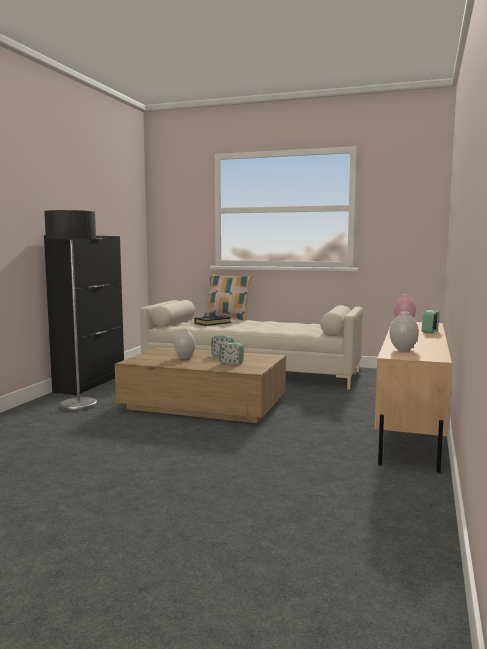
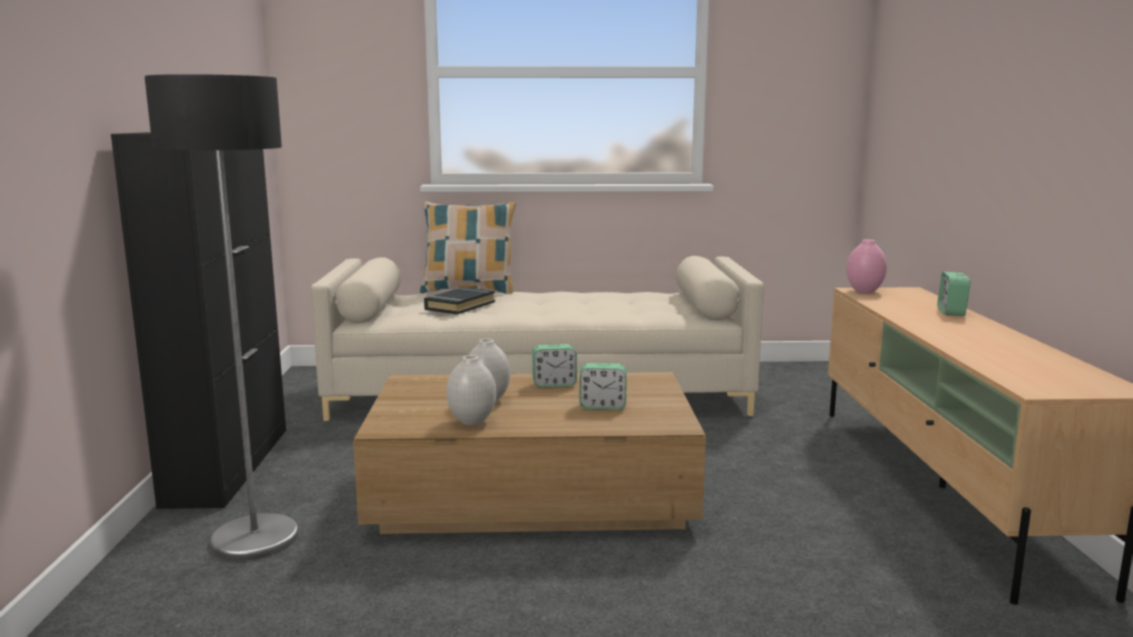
camera: 20 degrees left, 5 degrees up
white vase [390,312,419,351] -> white vase moved to [446,355,496,425]

